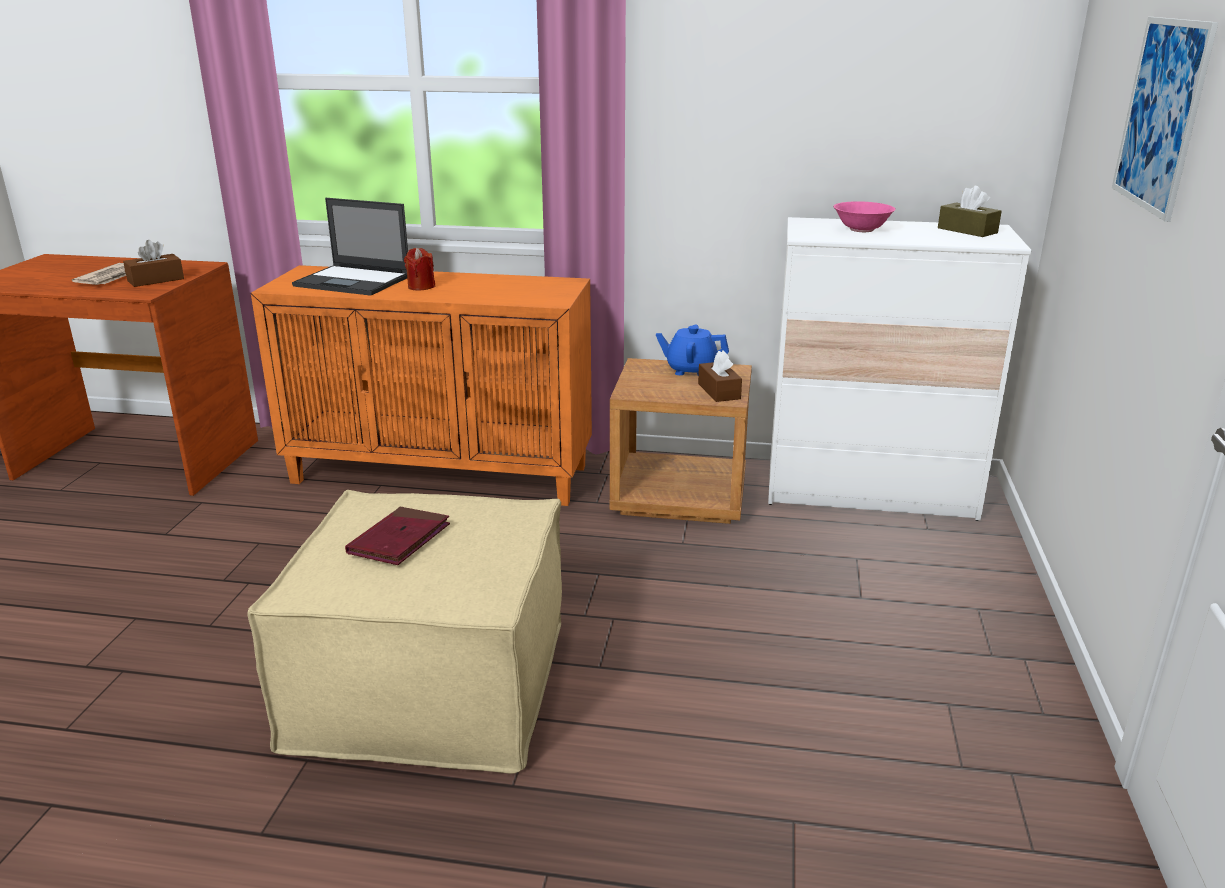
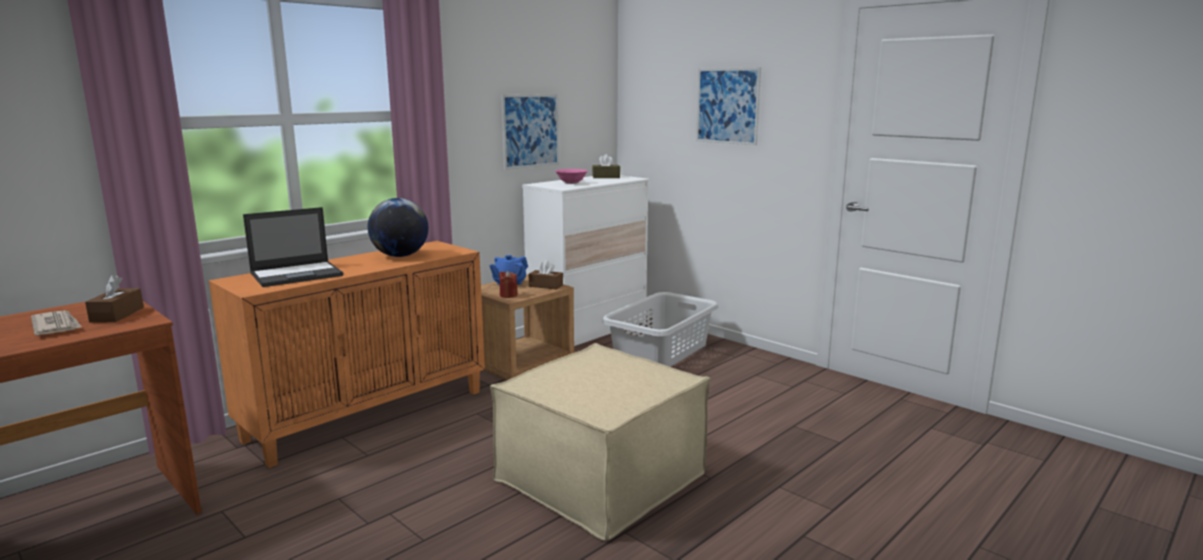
camera: 55 degrees left, 10 degrees down
red book [345,507,450,565] -> none
red candle [404,248,435,291] -> red candle moved to [499,271,518,298]
none -> globe [367,198,428,257]
none -> picture [501,94,559,170]
none -> grey laundry basket [602,292,719,367]

